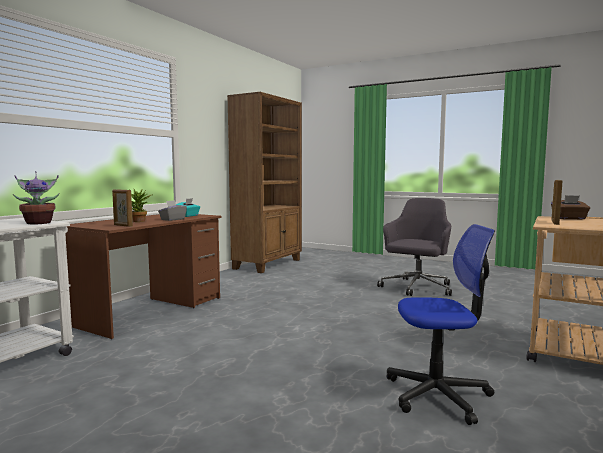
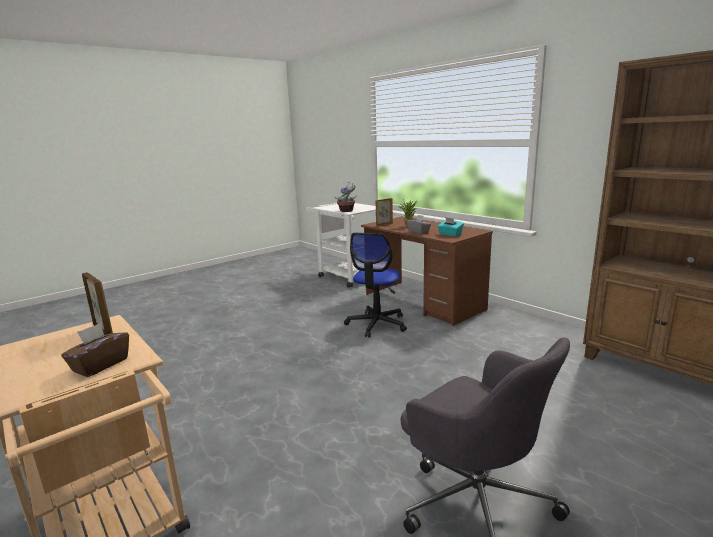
camera: 110 degrees right, 10 degrees up
office chair [386,224,495,425] -> office chair moved to [344,233,407,337]

